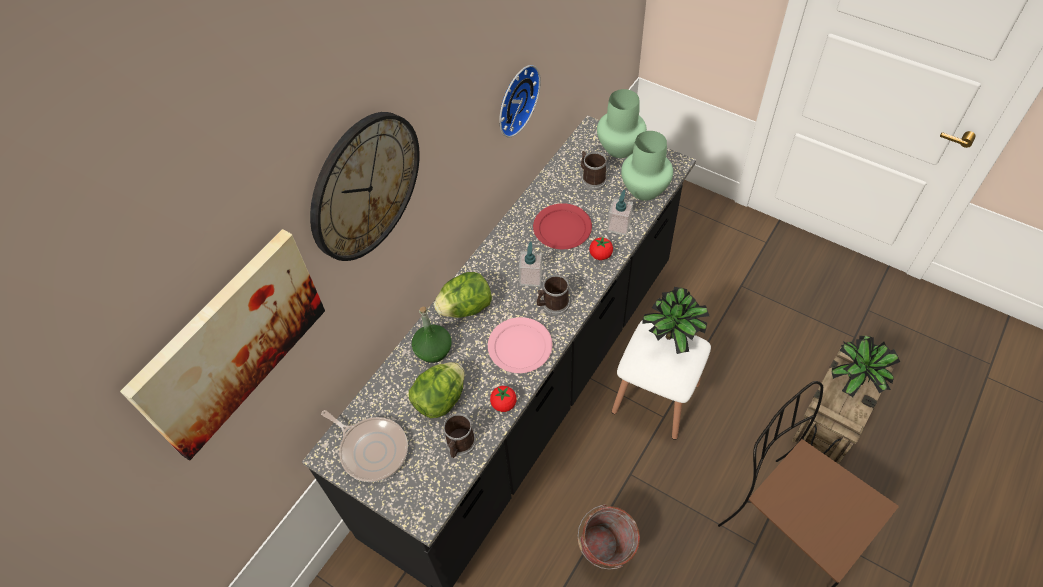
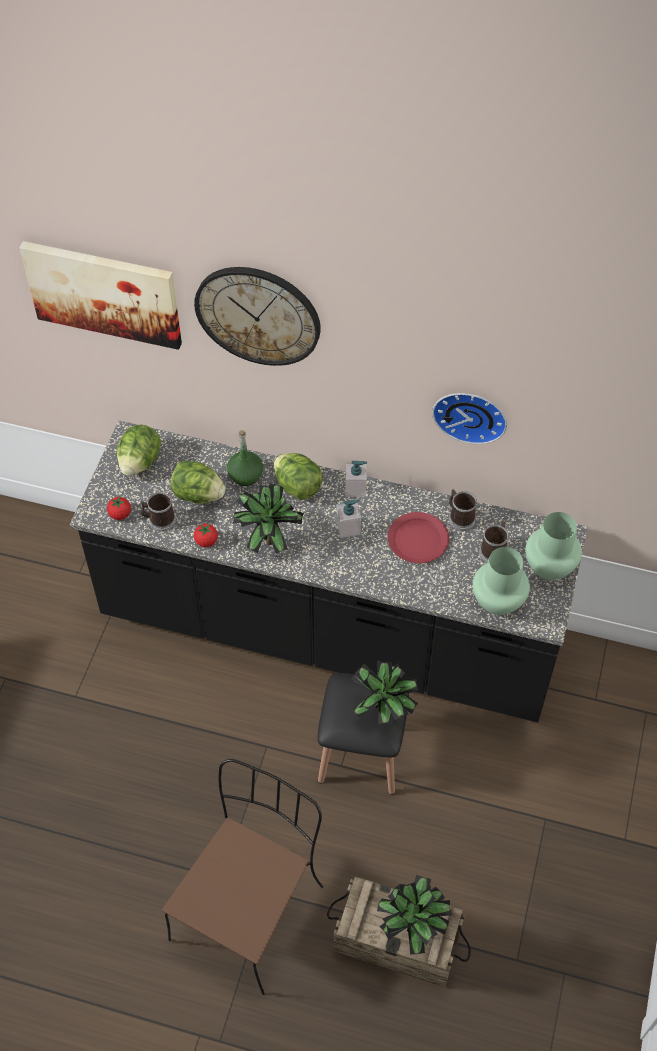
camera: 70 degrees right, 0 degrees up
frying pan [321,410,408,482] -> lettuce [117,425,161,476]
pink plate [488,317,552,373] -> potted plant [233,483,304,554]
mug [536,274,570,315] -> mug moved to [449,489,477,531]
bucket [578,504,640,570] -> none
tomato [589,237,613,260] -> tomato moved to [107,496,131,520]
soap dispenser [607,190,633,235] -> soap dispenser moved to [346,461,367,497]
white stool [612,320,711,440] -> black stool [318,673,409,795]

